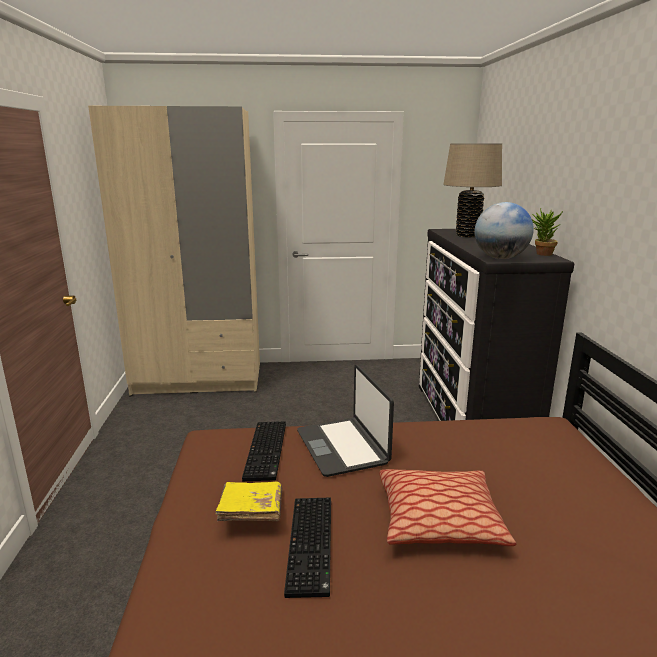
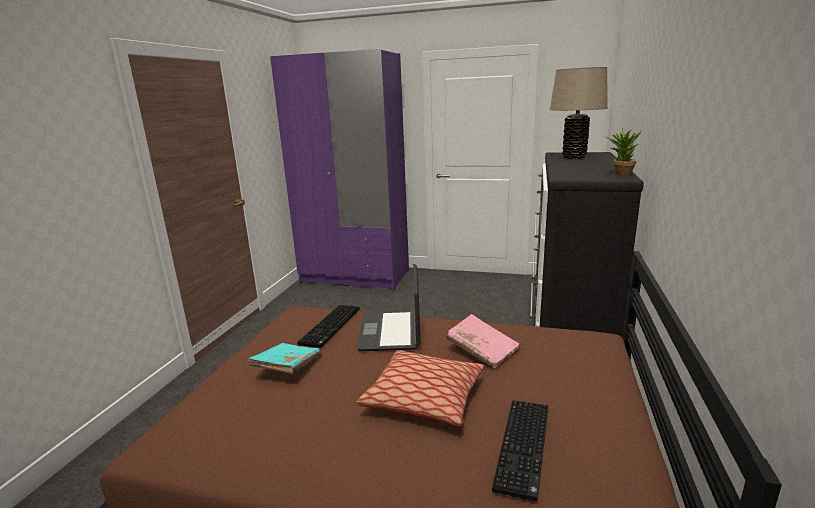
camera: 20 degrees right, 0 degrees up
beige wardrobe [88,106,260,396] -> purple wardrobe [270,49,409,290]
yellow book [216,482,282,521] -> turquoise book [248,343,321,374]
keyboard [284,498,331,598] -> keyboard moved to [492,400,548,501]
globe [474,202,534,259] -> none
none -> pink book [446,314,519,369]

